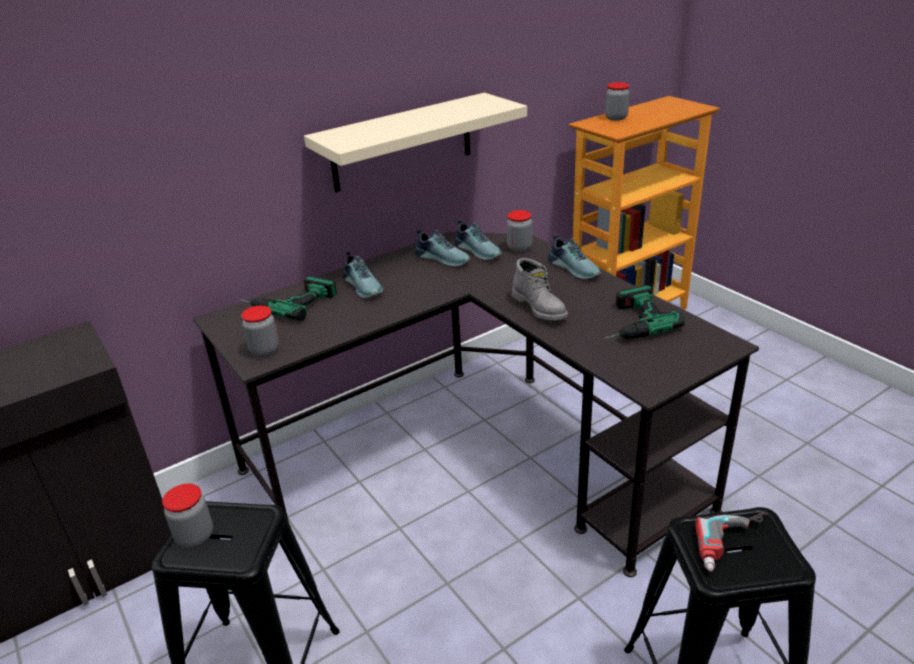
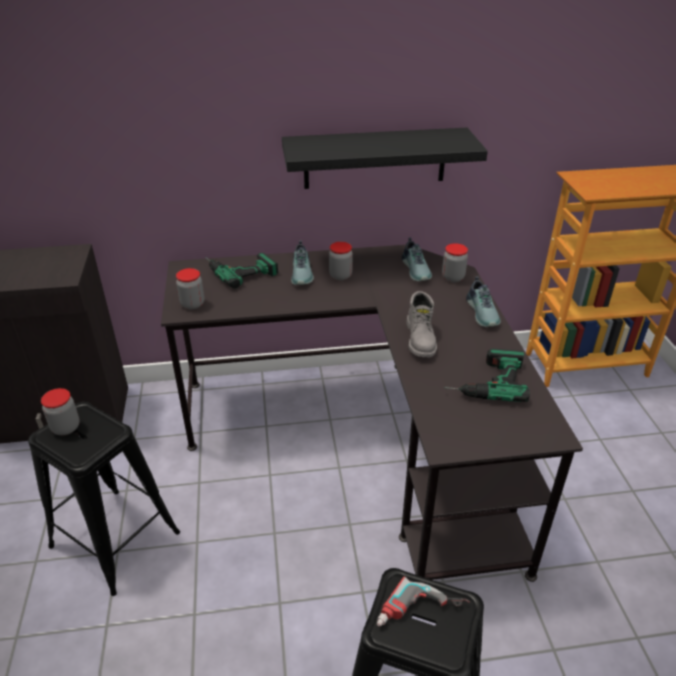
camera: 25 degrees right, 5 degrees up
beige shelf [304,93,527,192] -> black shelf [282,128,488,189]
shoe [415,229,470,267] -> none
jar [605,82,630,120] -> jar moved to [329,242,353,280]

